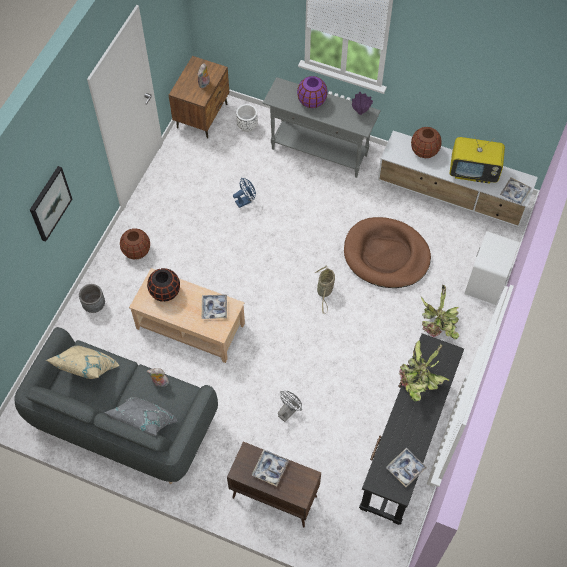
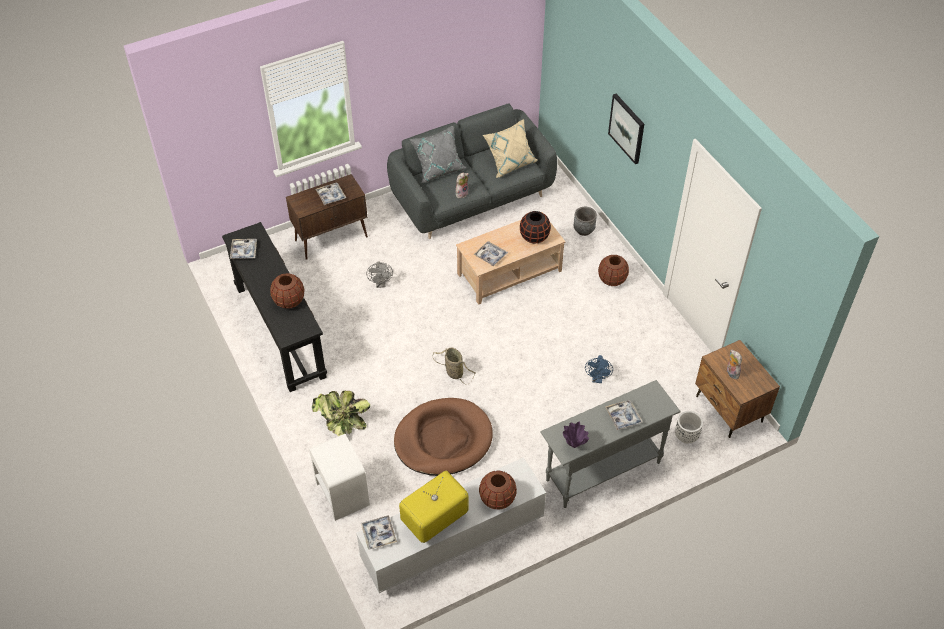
camera: 130 degrees right, 10 degrees down
purple vase [297,76,328,108] -> tray [605,400,643,430]
potted plant [399,340,449,401] -> brown vase [270,273,304,309]

